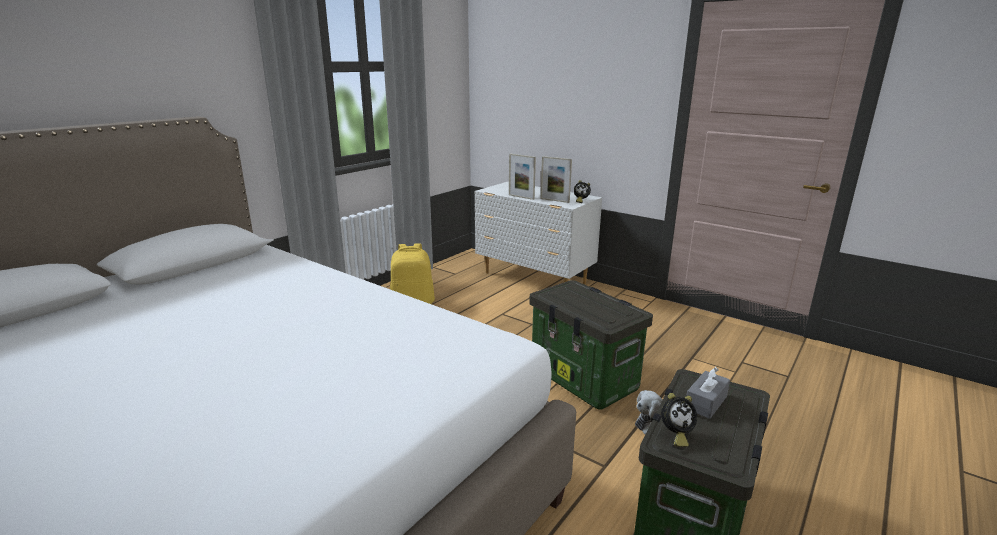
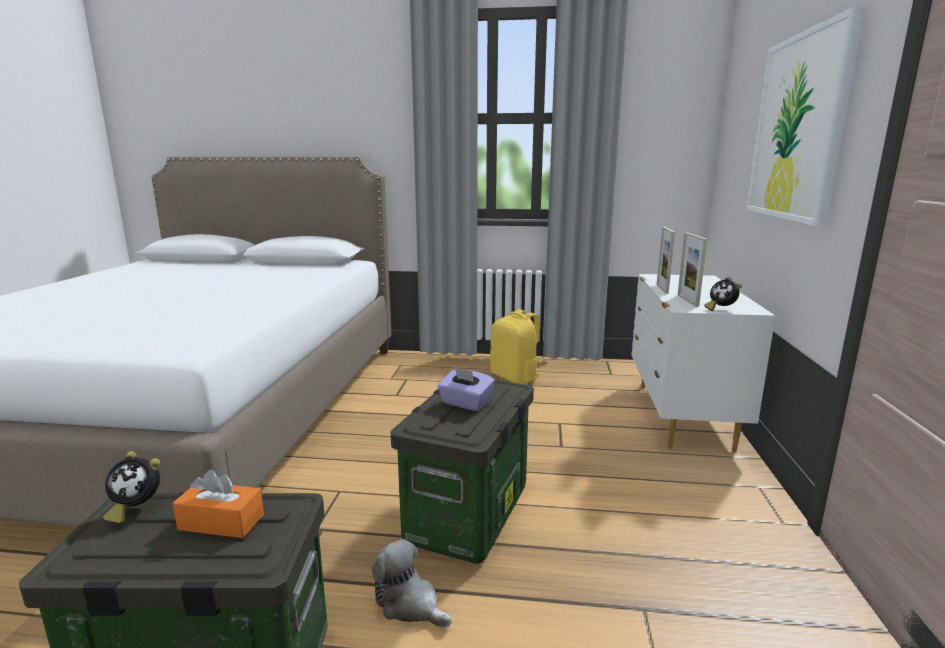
camera: 60 degrees right, 5 degrees down
alarm clock [661,393,697,447] -> alarm clock turned 45 degrees counterclockwise [103,451,160,524]
grey tissue box [686,367,730,419] -> orange tissue box [173,469,264,538]
none -> purple tissue box [438,367,495,411]
none -> picture [746,6,865,226]

